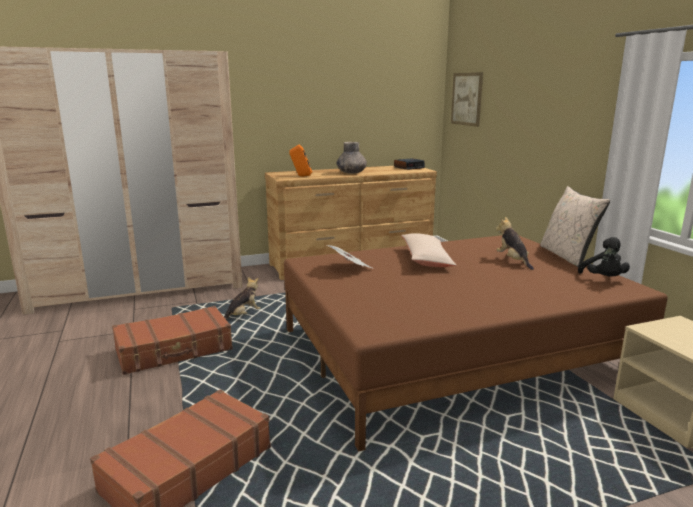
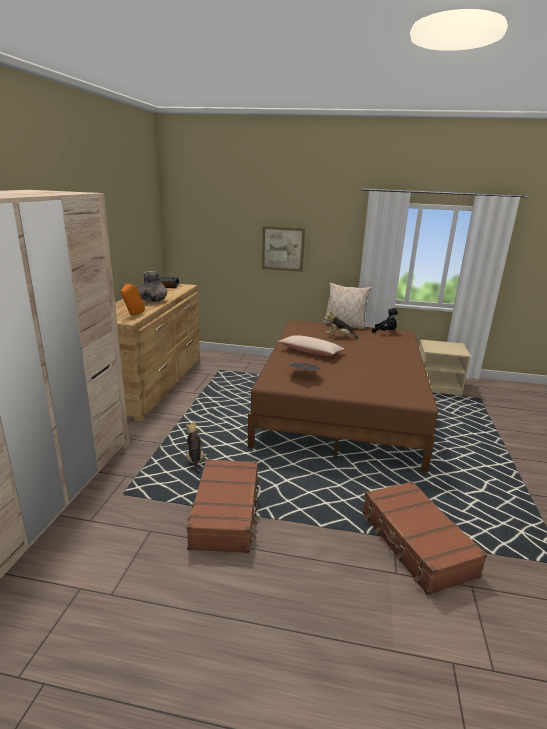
camera: 60 degrees left, 5 degrees up
picture [451,72,483,127] -> picture moved to [262,226,305,272]

